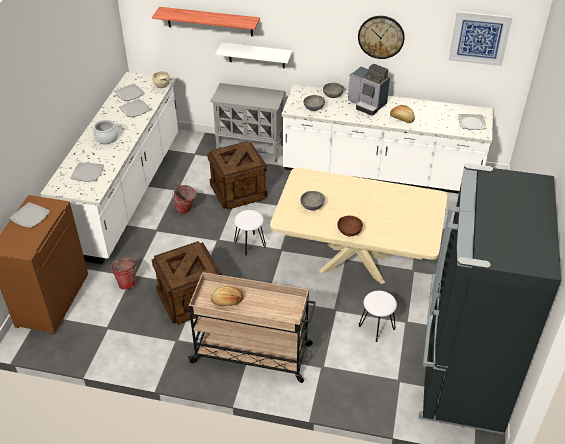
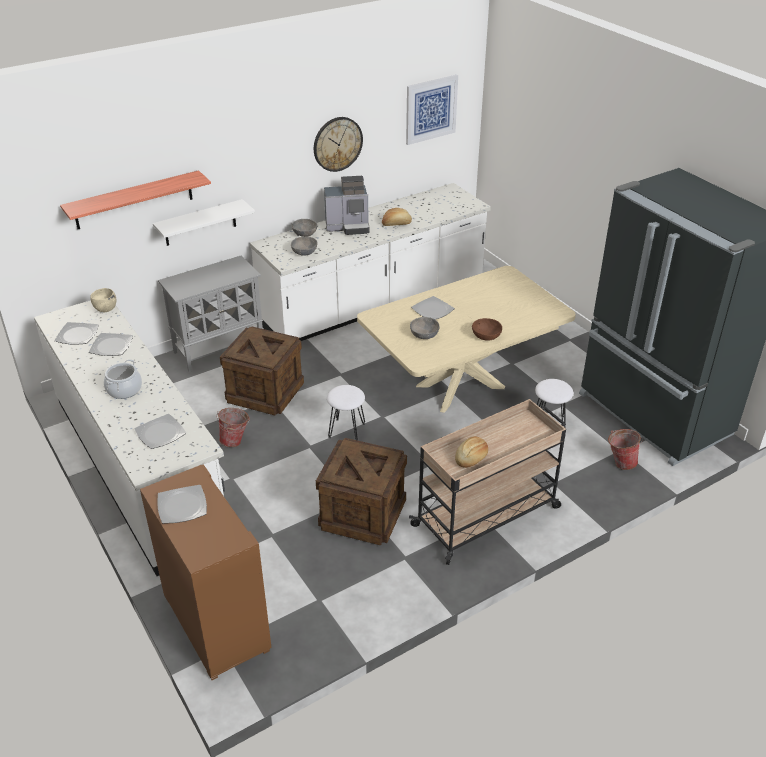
camera: 45 degrees left, 5 degrees down
bucket [110,256,137,290] -> bucket moved to [608,429,643,470]
plate [458,114,486,130] -> plate moved to [411,296,455,320]

